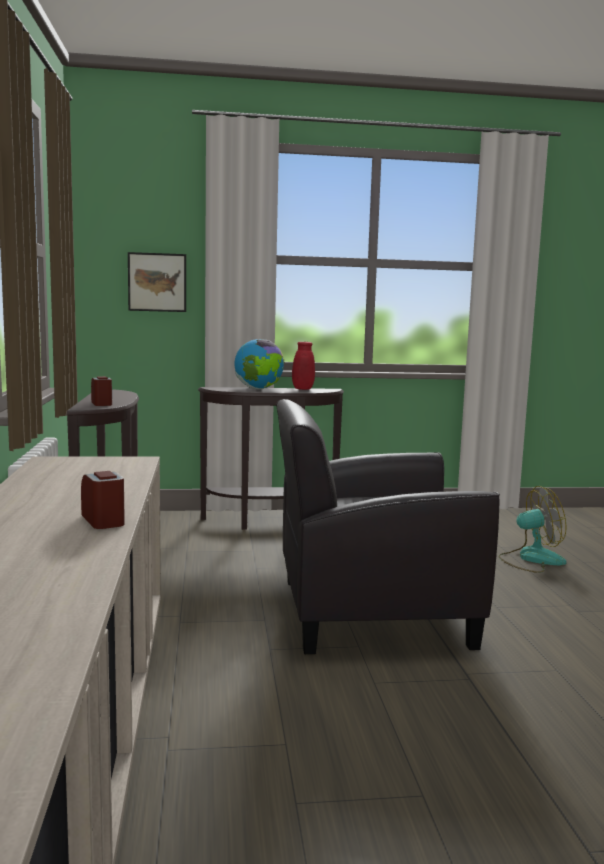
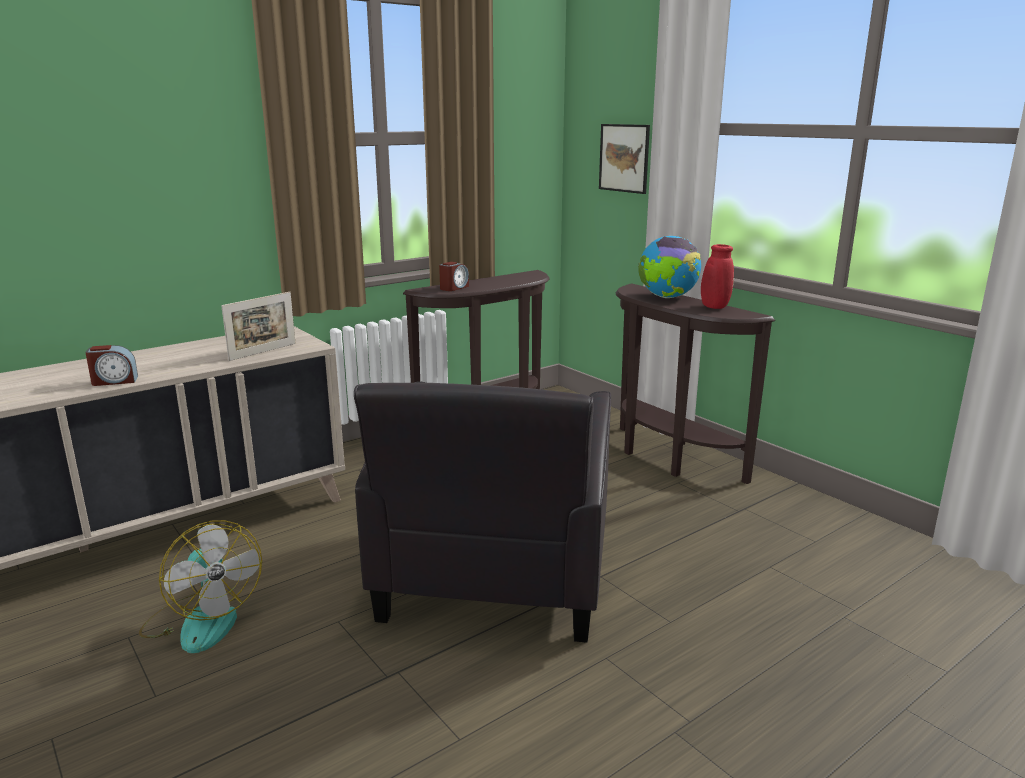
camera: 60 degrees right, 10 degrees up
alarm clock [81,471,125,529] -> alarm clock turned 45 degrees clockwise [85,345,138,386]
black armchair [276,399,500,654] -> black armchair turned 135 degrees counterclockwise [354,382,611,643]
fan [498,486,567,573] -> fan moved to [139,520,262,653]
none -> picture frame [221,292,296,361]

